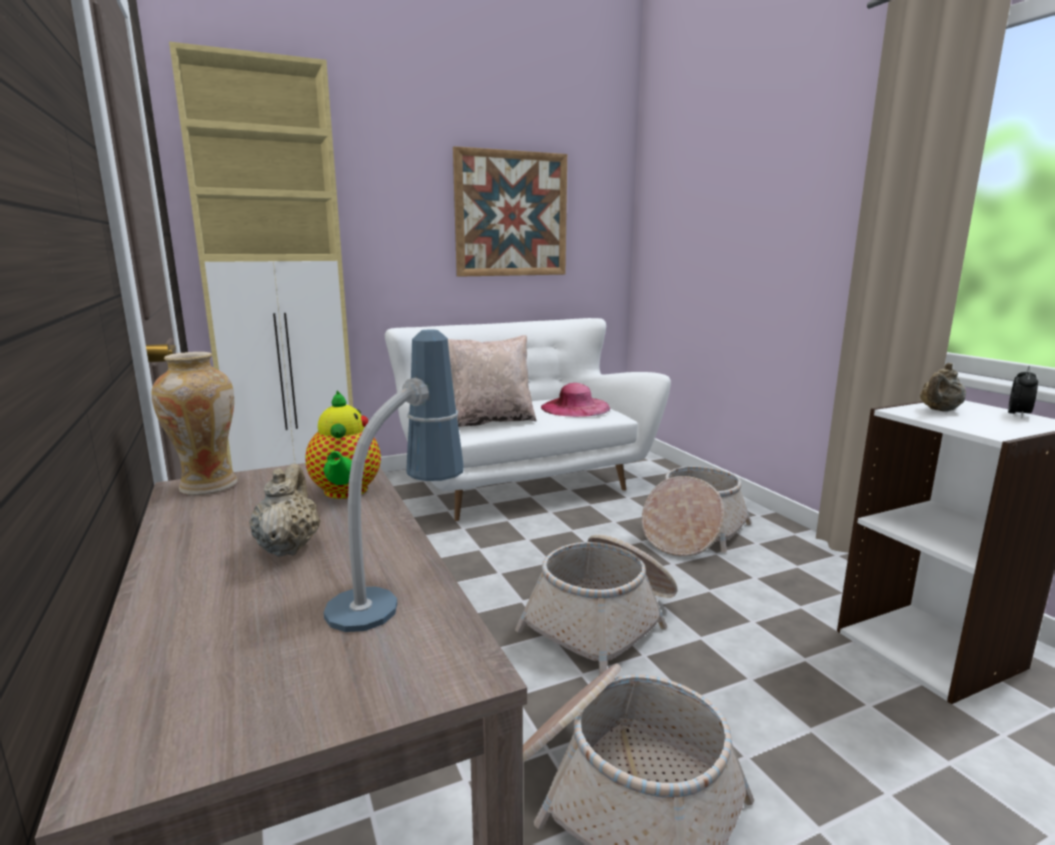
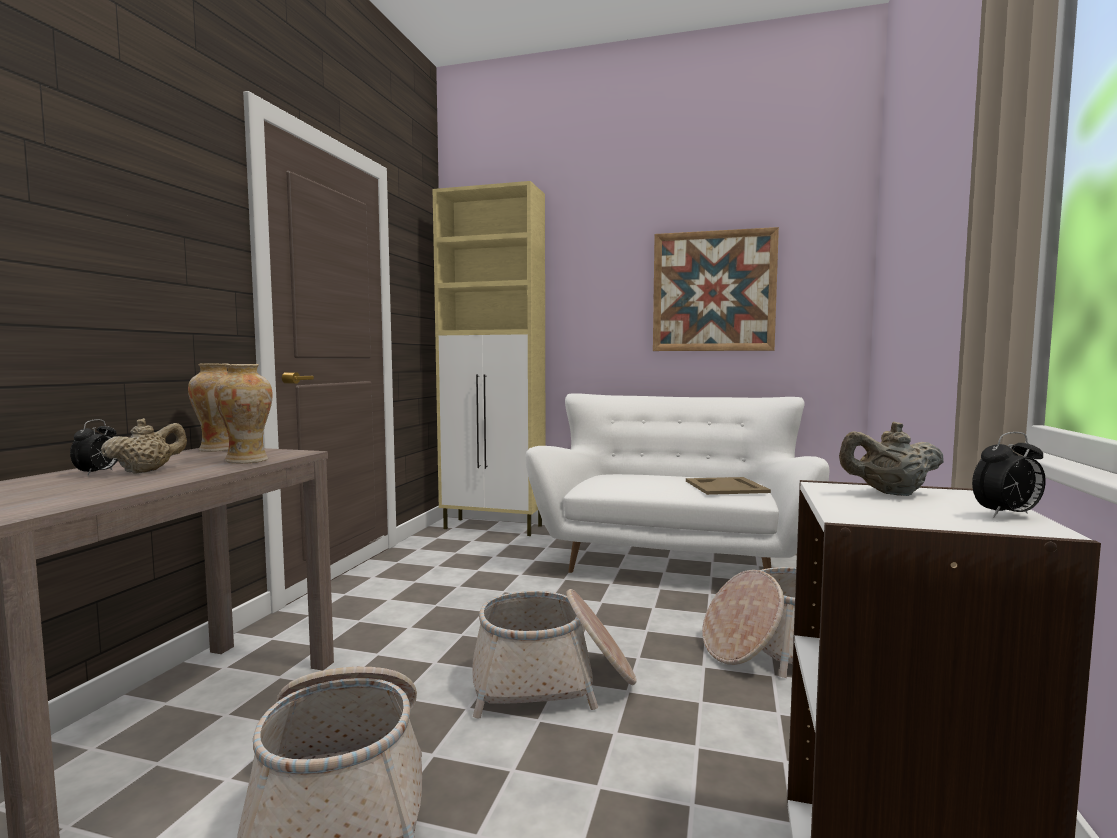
camera: 40 degrees right, 10 degrees down
teapot [306,391,381,499] -> vase [214,364,272,464]
table lamp [324,329,464,632] -> none
beige pillow [448,335,537,427] -> none
pink hat [541,383,610,417] -> beige tray [686,477,771,495]
none -> alarm clock [70,419,118,475]

